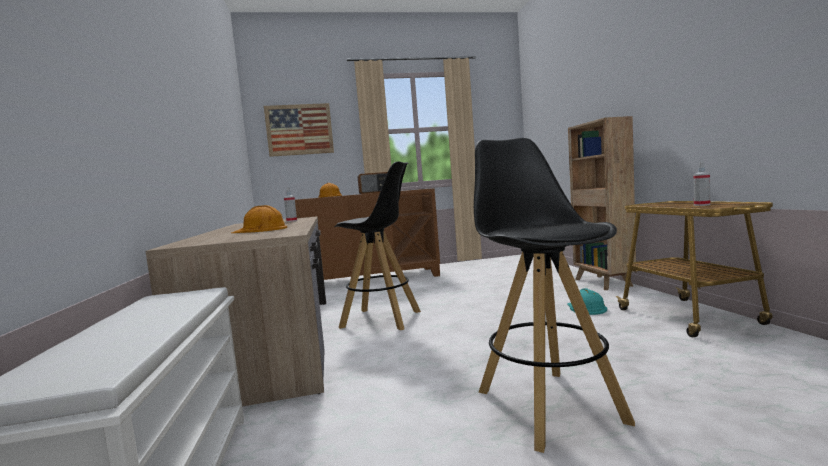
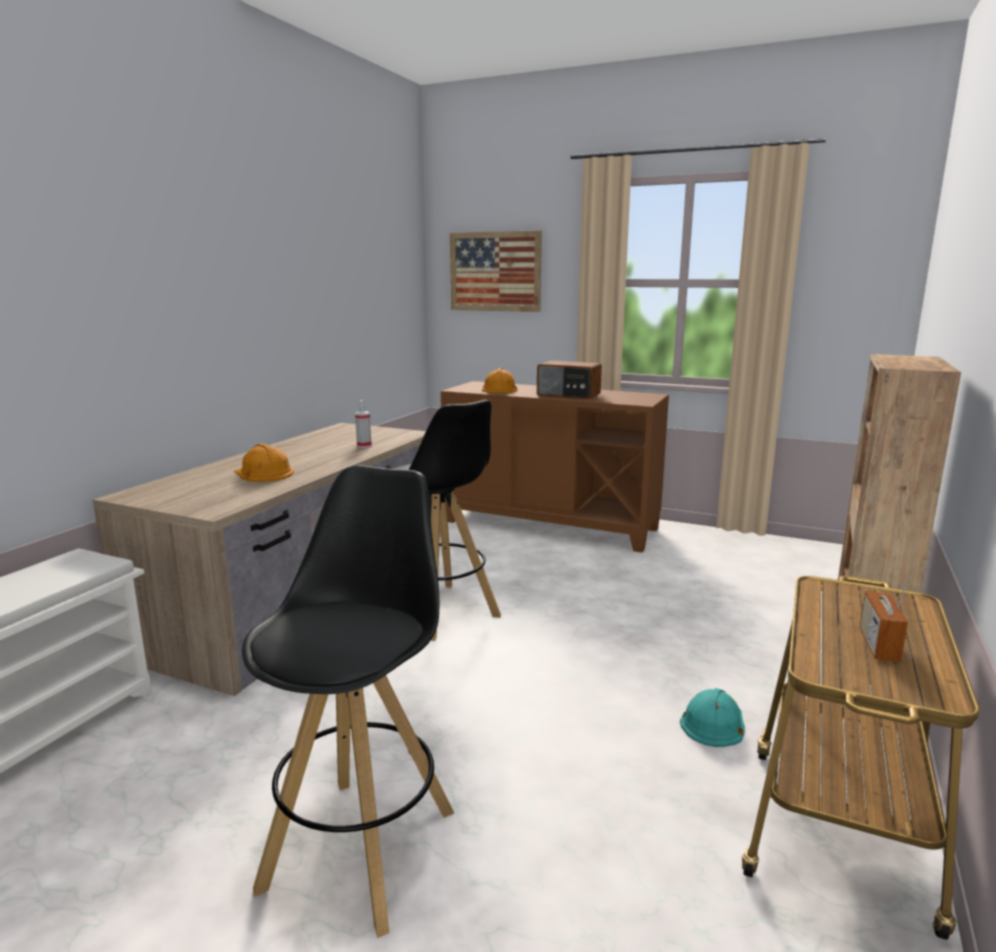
camera: 35 degrees right, 10 degrees up
spray bottle [694,162,710,206] -> radio [859,566,914,662]

